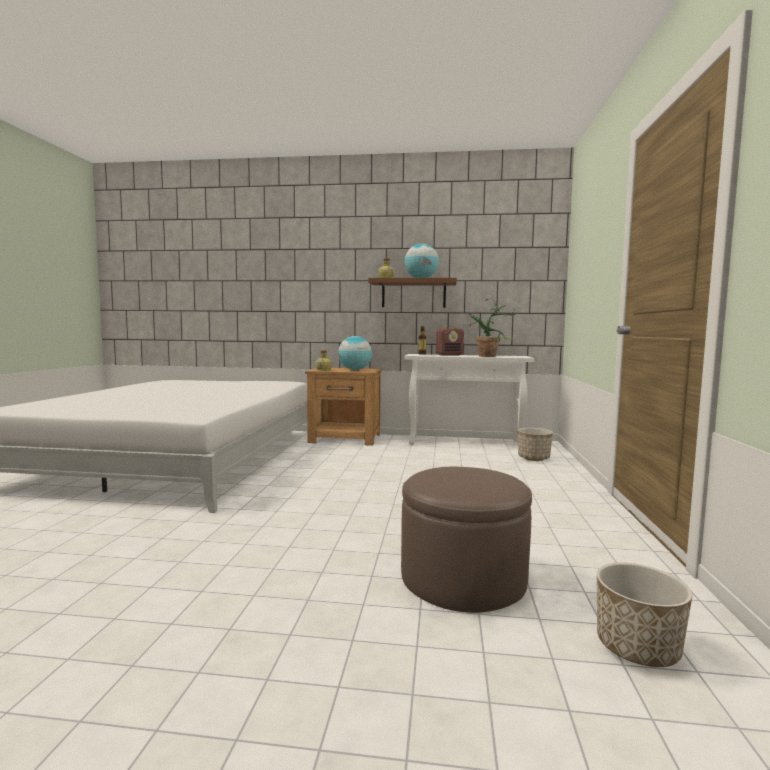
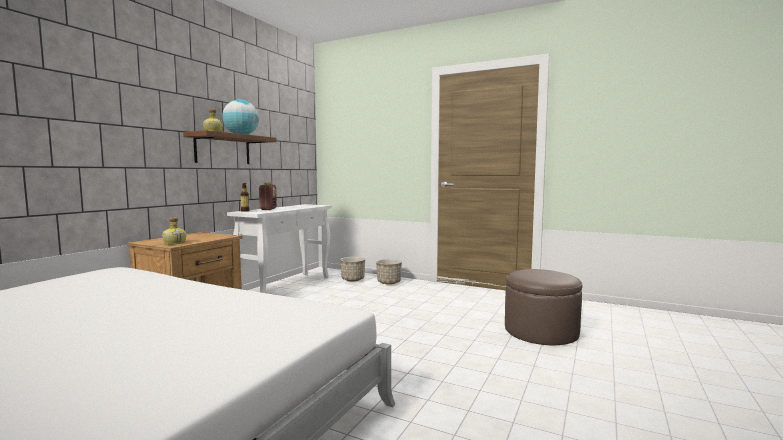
camera: 70 degrees left, 0 degrees up
globe [338,336,372,370] -> none
potted plant [464,298,519,357] -> none
planter [597,563,692,667] -> planter moved to [376,259,402,285]

